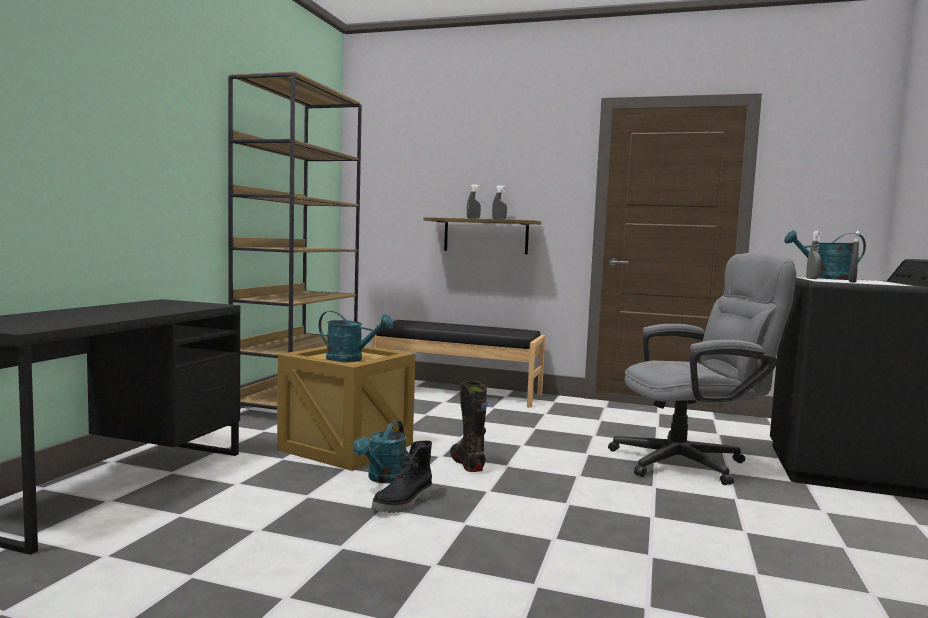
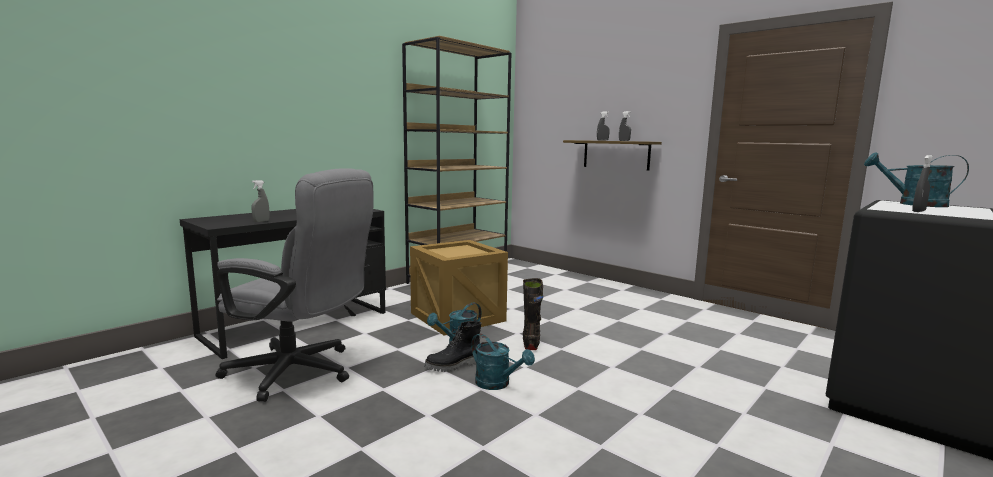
camera: 25 degrees right, 5 degrees up
turquoise watering can [319,311,393,363] -> turquoise watering can moved to [471,334,535,390]
black bench [371,320,545,408] -> none
grey office chair [608,252,796,485] -> grey office chair moved to [215,168,373,402]
grey spray bottle [806,231,821,279] -> grey spray bottle moved to [251,180,269,222]

